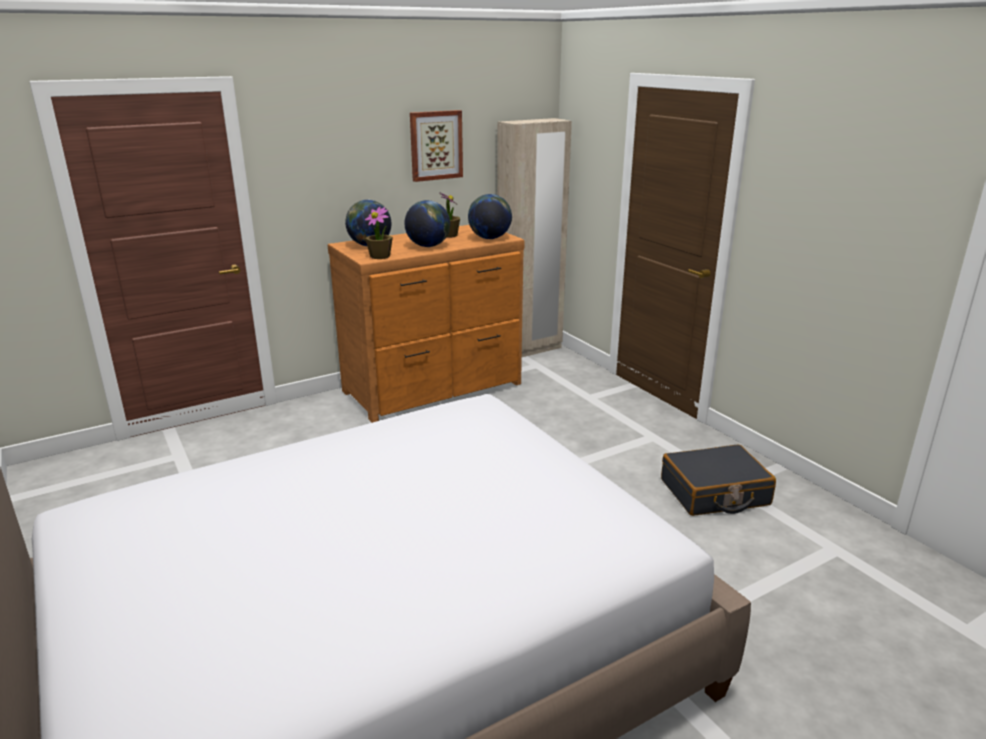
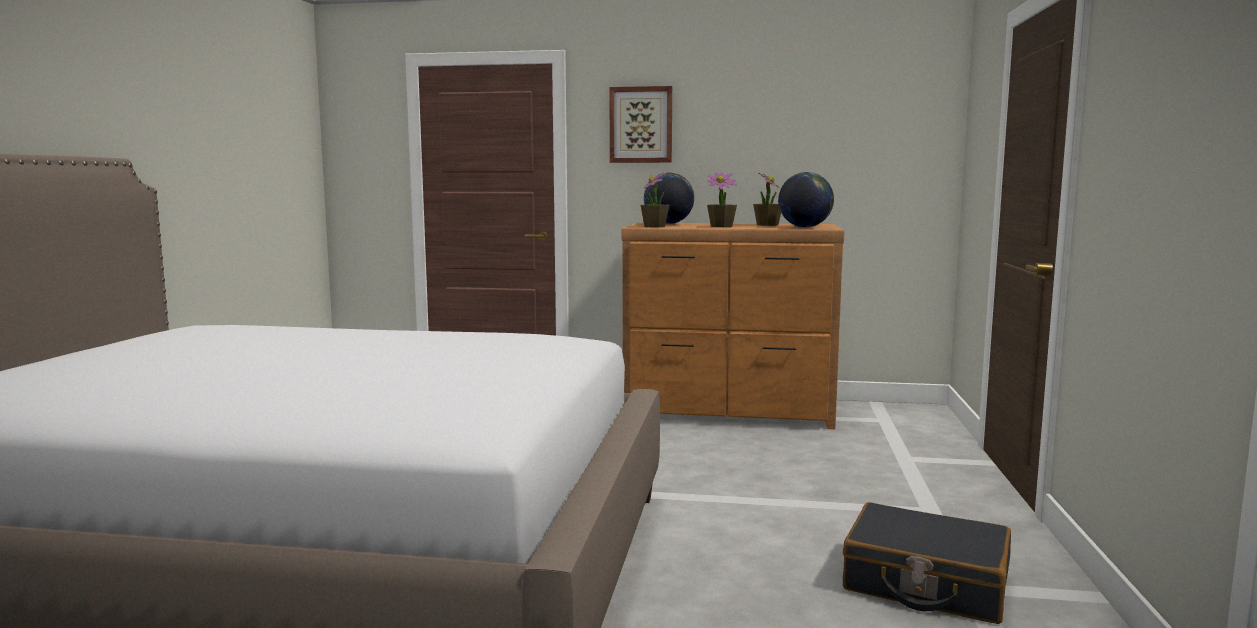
camera: 40 degrees right, 15 degrees down
globe [404,200,450,247] -> potted plant [707,172,737,227]
picture [410,110,463,182] -> picture moved to [610,86,672,163]
beige wardrobe [497,118,572,357] -> none

